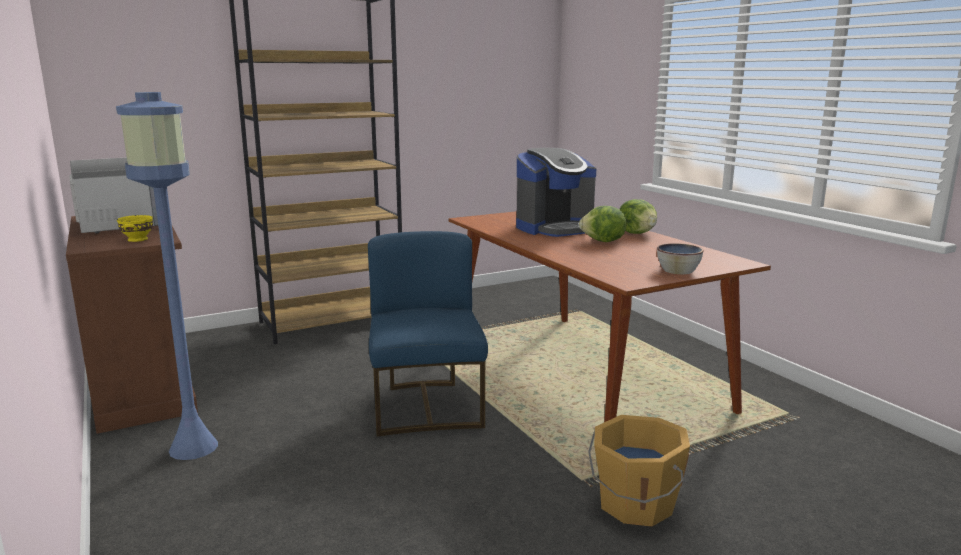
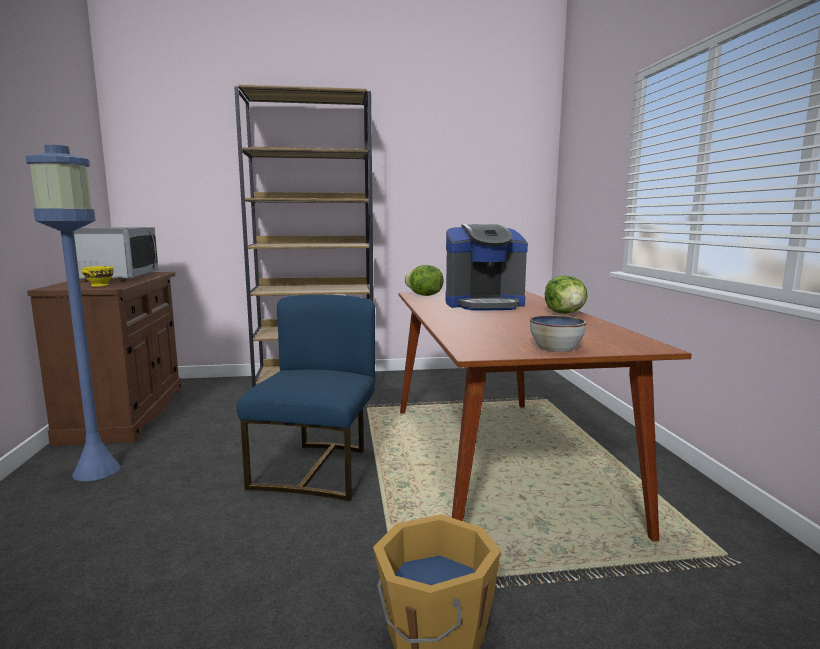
camera: 20 degrees right, 5 degrees down
lettuce [579,206,626,242] -> lettuce moved to [405,265,443,296]

